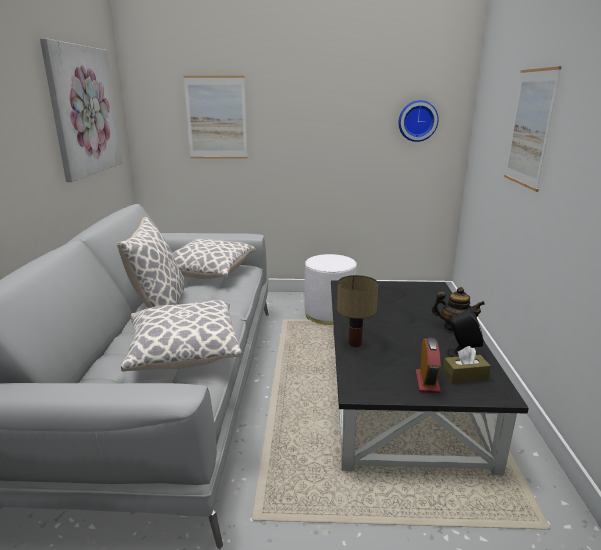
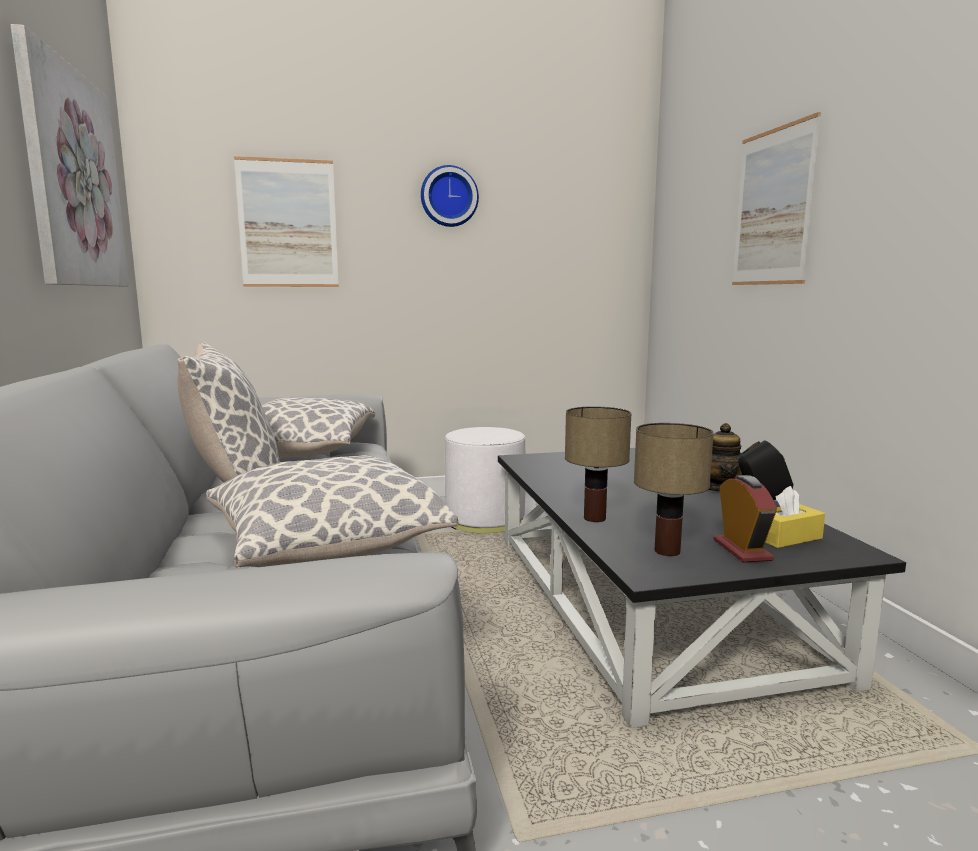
camera: 15 degrees left, 10 degrees down
wall clock [398,100,439,142] -> wall clock moved to [421,165,479,227]
brown tissue box [443,346,491,384] -> yellow tissue box [765,486,825,548]
none -> table lamp [634,423,714,556]

